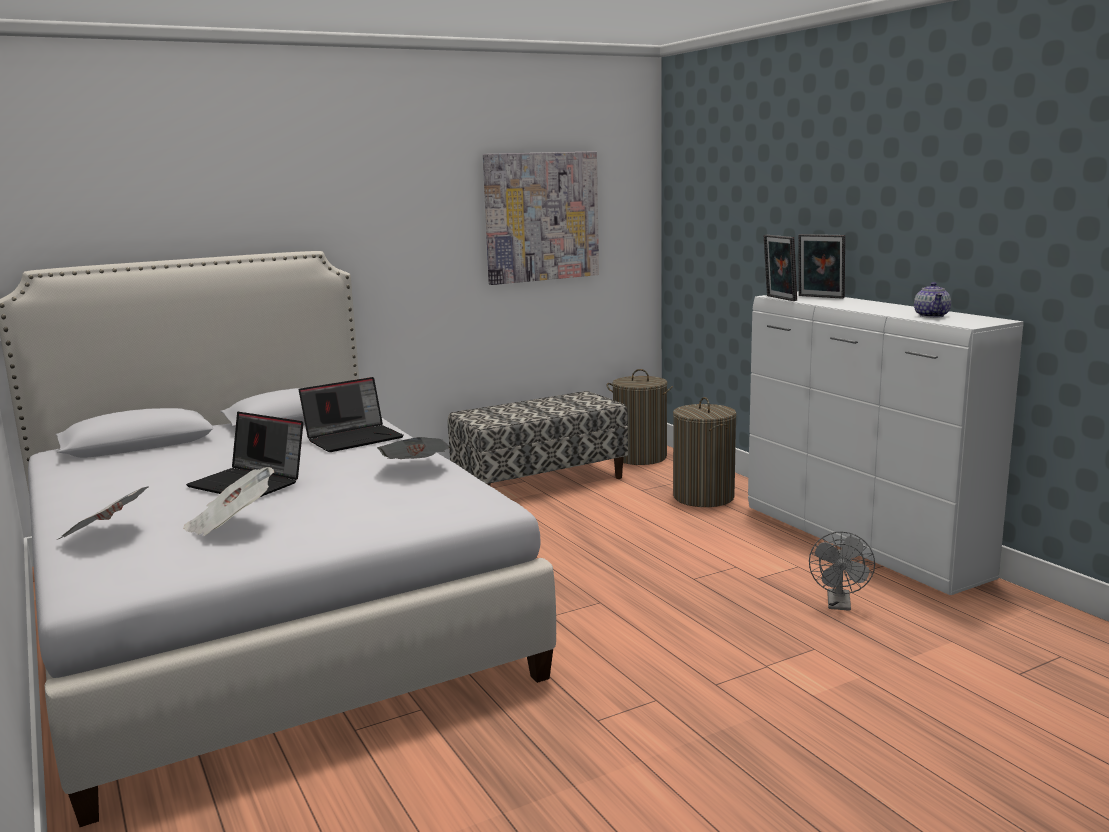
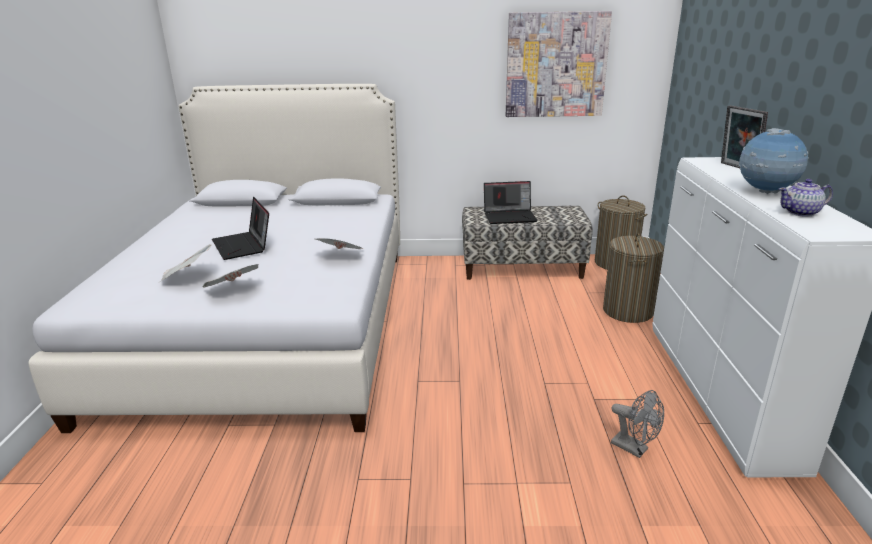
camera: 30 degrees right, 10 degrees up
newspaper [57,486,149,540] -> newspaper moved to [202,264,259,288]
laptop [299,377,404,452] -> laptop moved to [484,181,538,224]
picture frame [764,235,797,301] -> none
grey fan [809,531,875,611] -> grey fan turned 90 degrees counterclockwise [611,390,664,458]
teapot [914,282,951,318] -> teapot turned 45 degrees clockwise [779,179,833,217]
none -> globe [739,128,809,194]

